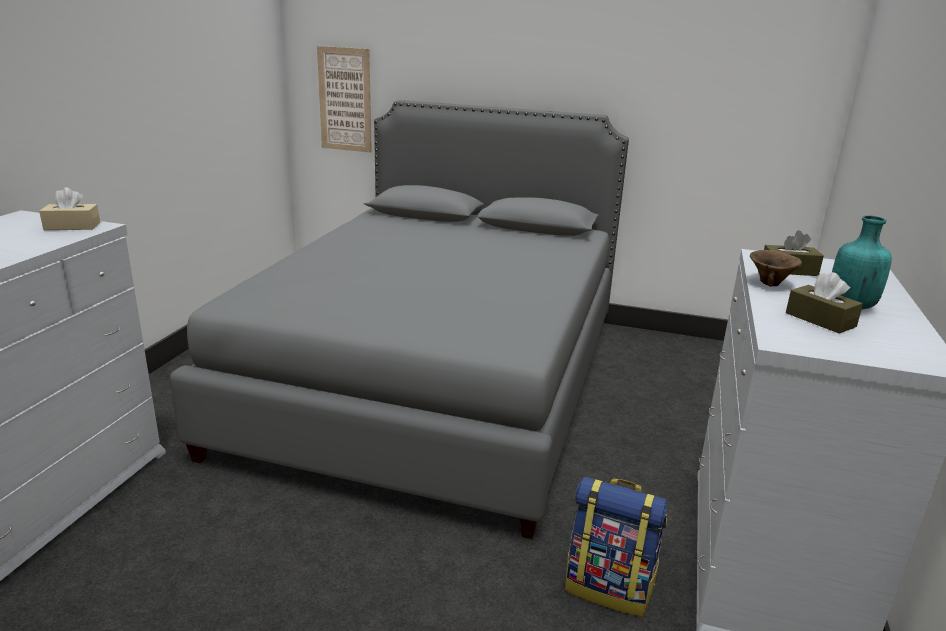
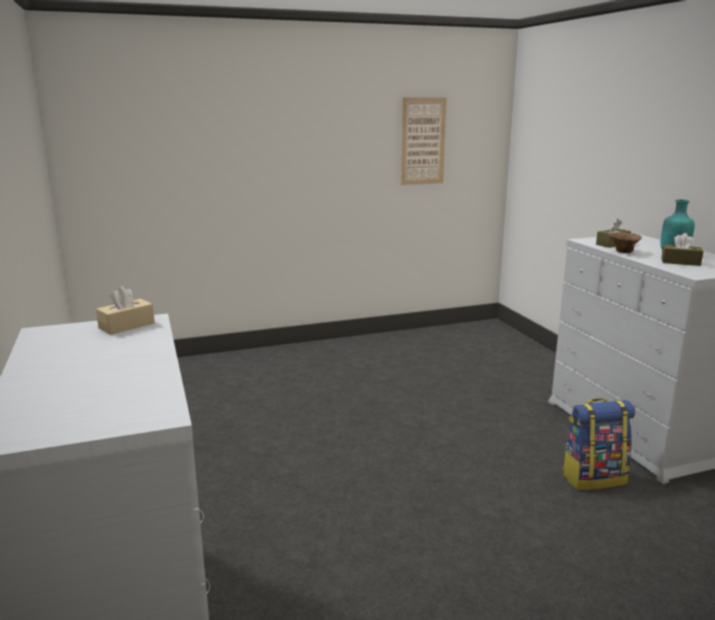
camera: 35 degrees left, 5 degrees down
grey bed [170,100,629,539] -> none
picture [317,46,372,153] -> picture moved to [401,97,447,185]

